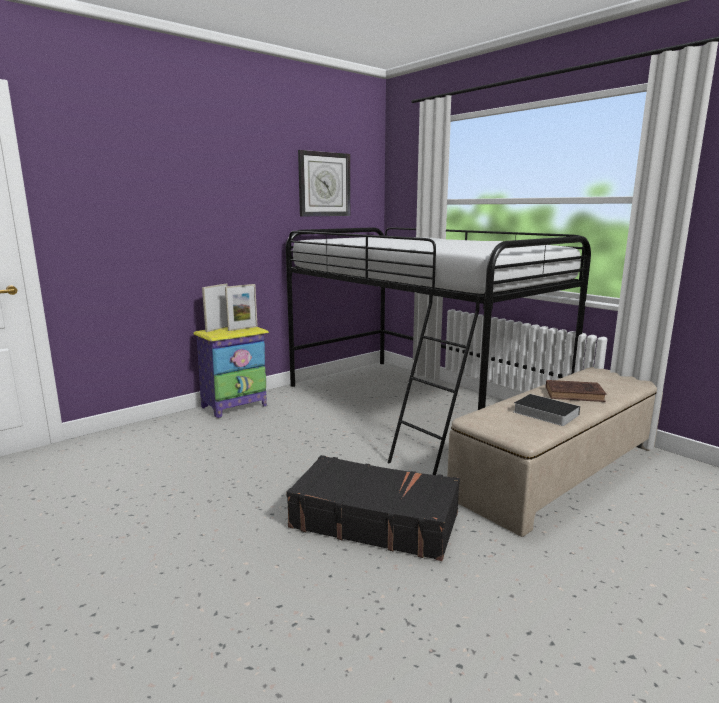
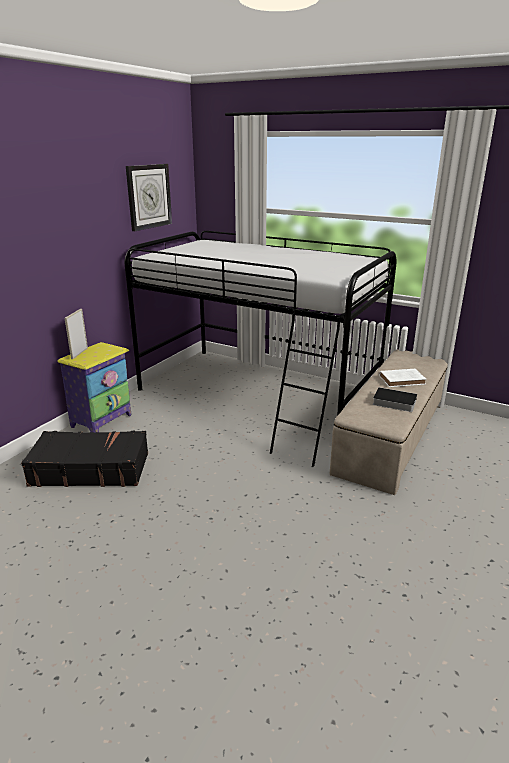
camera: 20 degrees left, 10 degrees up
picture frame [225,284,258,331] -> none
black suitcase [286,455,460,561] -> black suitcase moved to [21,431,148,487]
brown book [546,380,606,402] -> white book [379,369,426,387]

